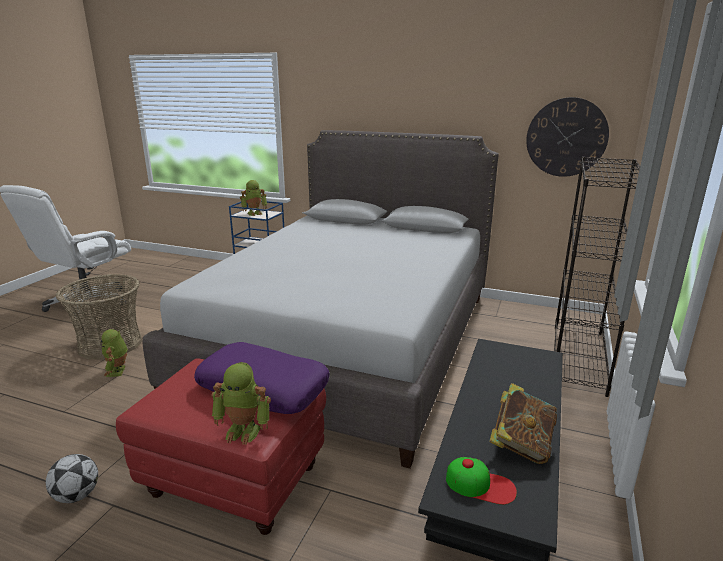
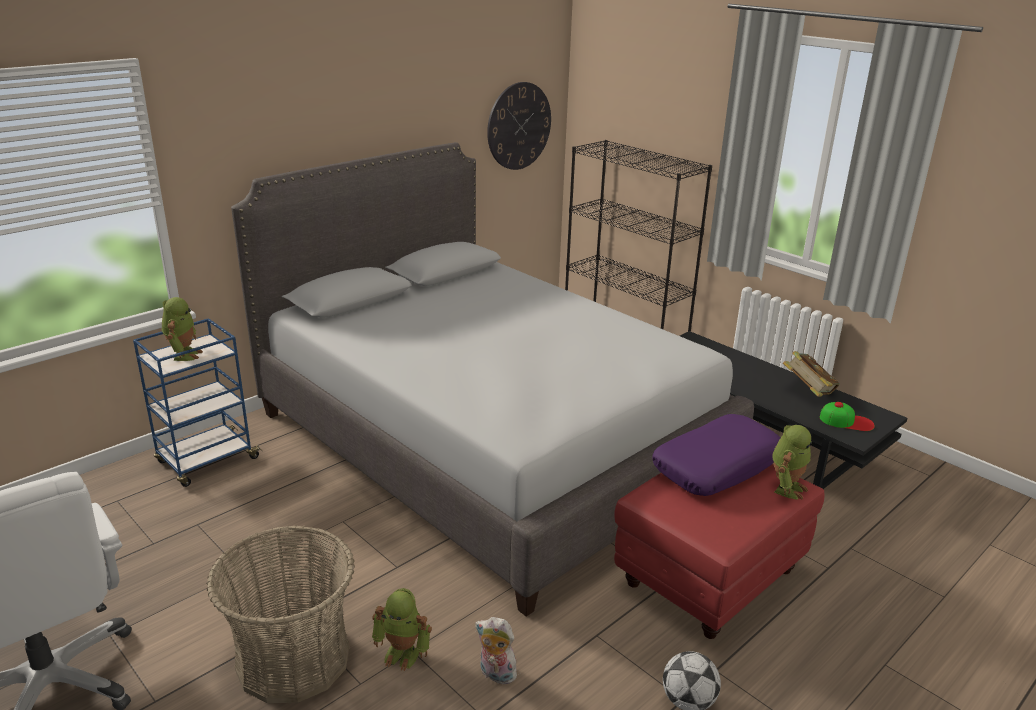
camera: 65 degrees left, 5 degrees up
cap [446,457,517,505] -> cap turned 60 degrees clockwise [820,402,875,431]
none -> plush toy [475,617,517,686]

